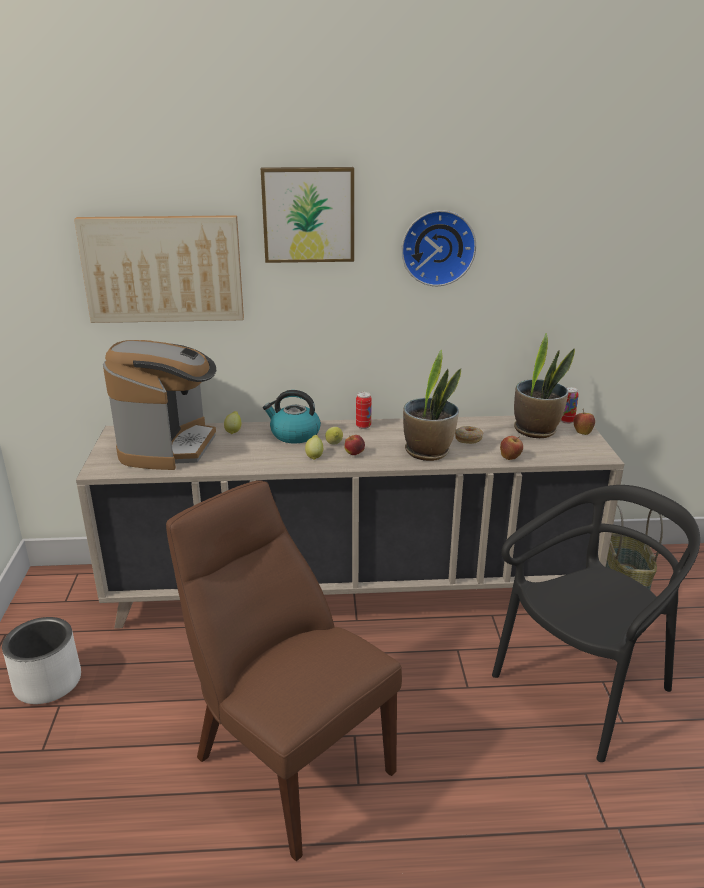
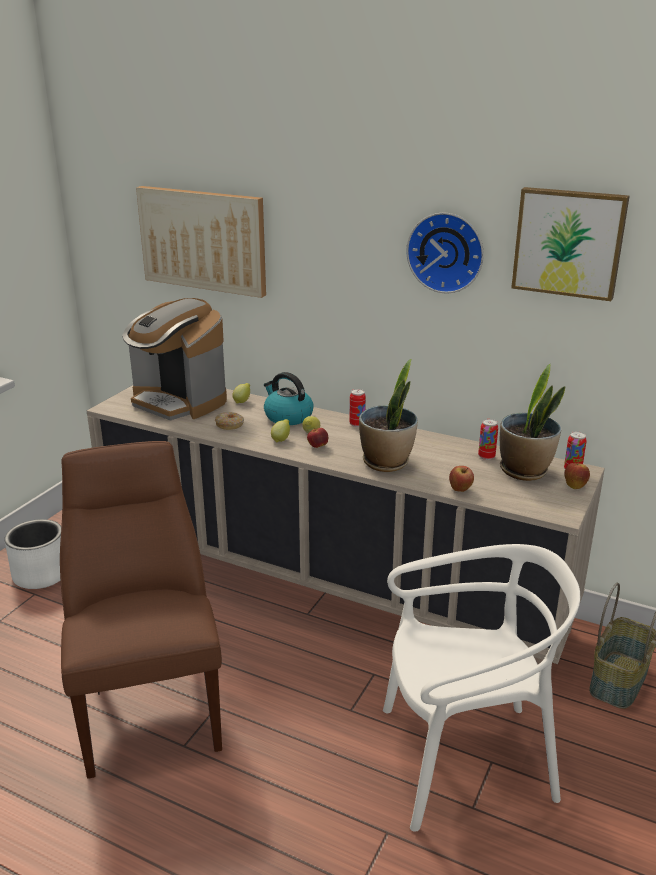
camera: 30 degrees right, 0 degrees up
coffee machine [103,340,216,470] -> coffee machine turned 90 degrees clockwise [122,298,227,420]
picture [261,167,354,263] -> picture moved to [511,187,630,301]
donut [455,426,483,444] -> donut moved to [215,412,244,430]
black chair [492,485,700,762] -> white chair [383,544,580,832]
none -> can [478,419,498,460]

